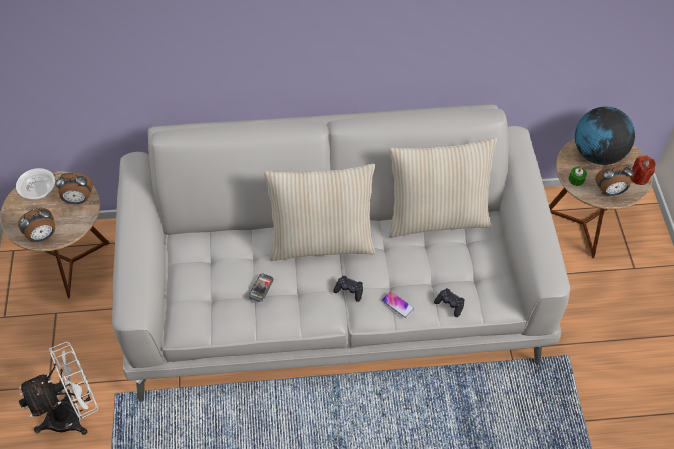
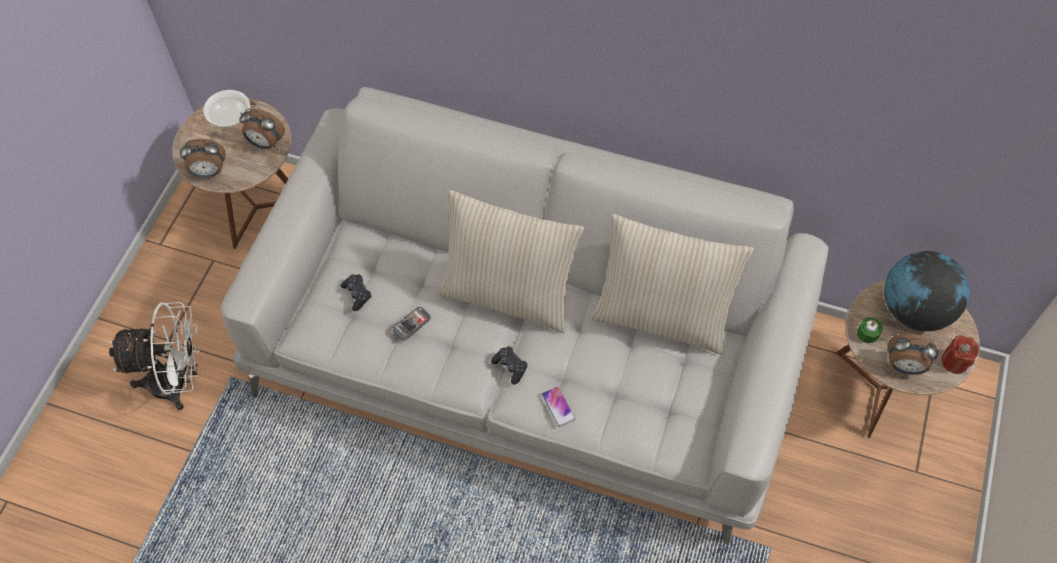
camera: 25 degrees right, 5 degrees up
black game controller [434,288,465,317] -> black game controller moved to [340,274,371,311]

